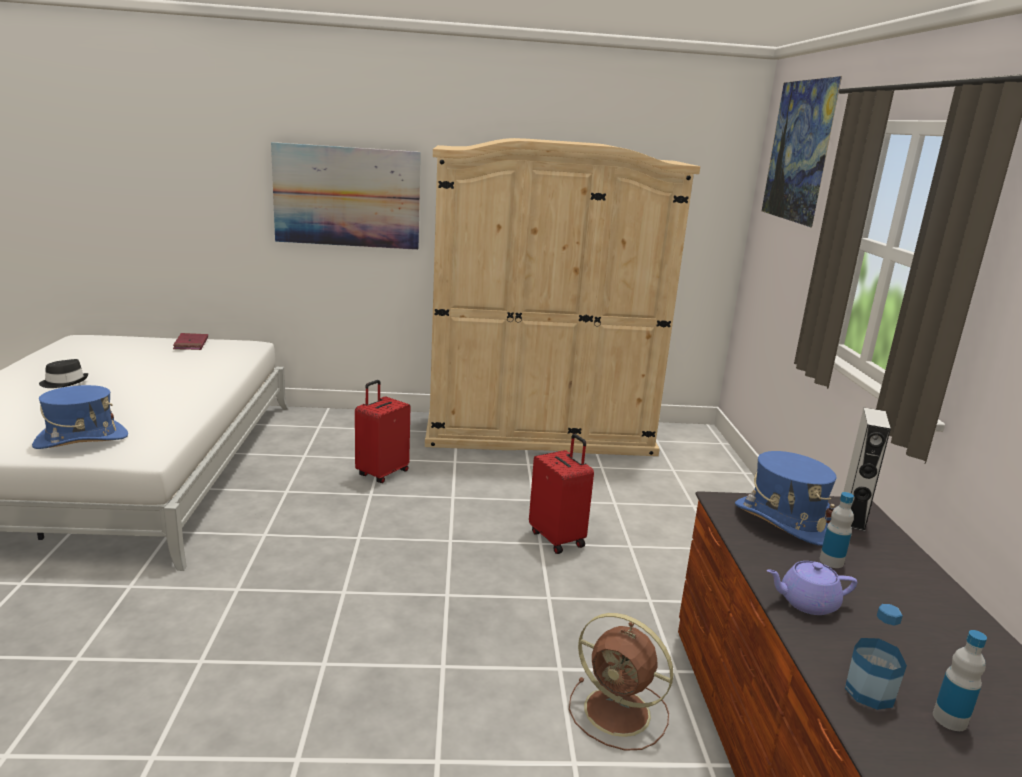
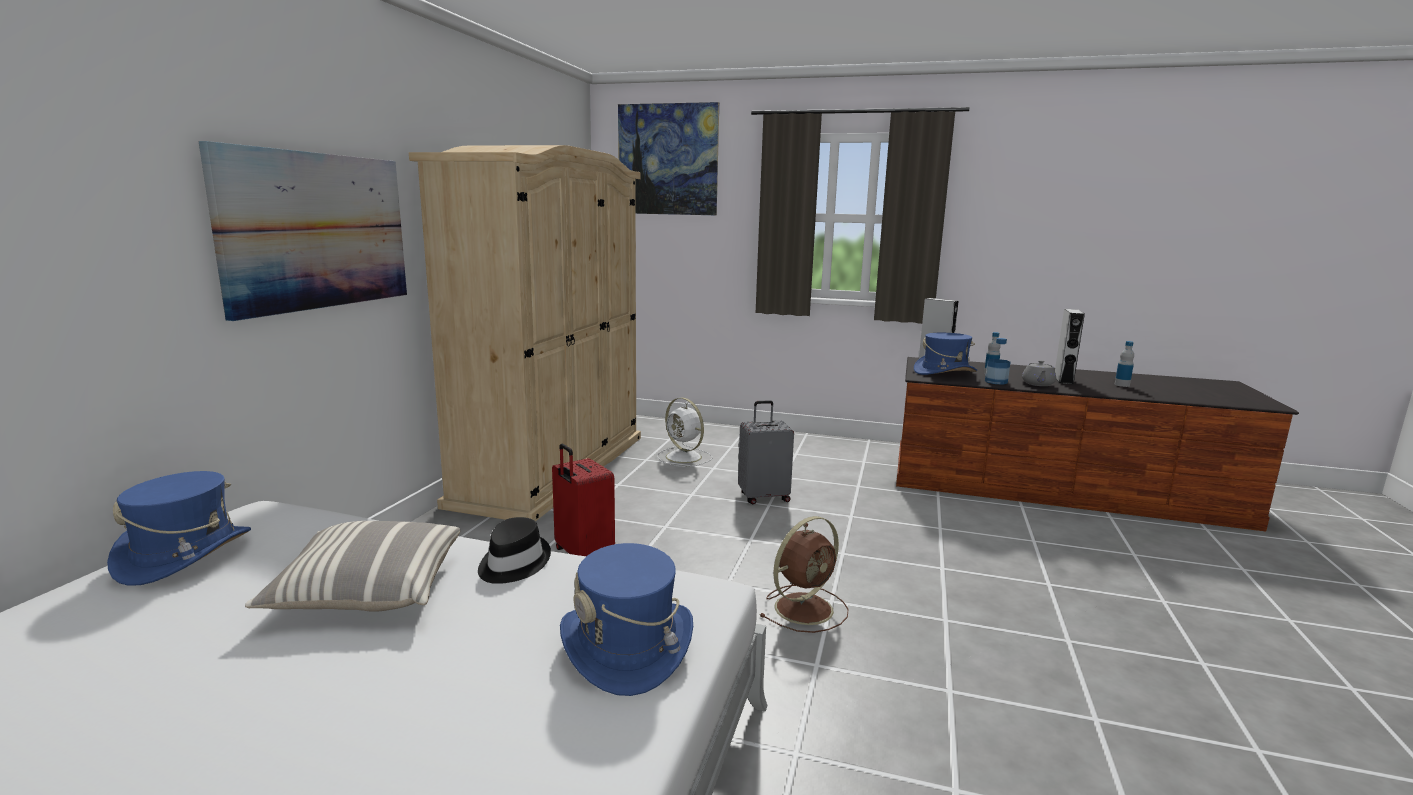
camera: 70 degrees left, 5 degrees down
black hat [39,359,88,388] -> black hat moved to [478,517,551,584]
red book [173,333,208,350] -> blue hat [107,471,251,586]
red suitcase [529,434,594,554] -> grey suitcase [738,400,794,504]
brown fan [569,613,673,751] -> brown fan moved to [759,516,848,633]
purple teapot [767,561,858,615] -> grey teapot [1022,360,1056,386]
bottle [845,604,907,710] -> bottle moved to [985,338,1010,385]
none -> pillow [245,521,460,612]
none -> white fan [657,398,713,467]
none -> grey speaker [1055,309,1085,384]

